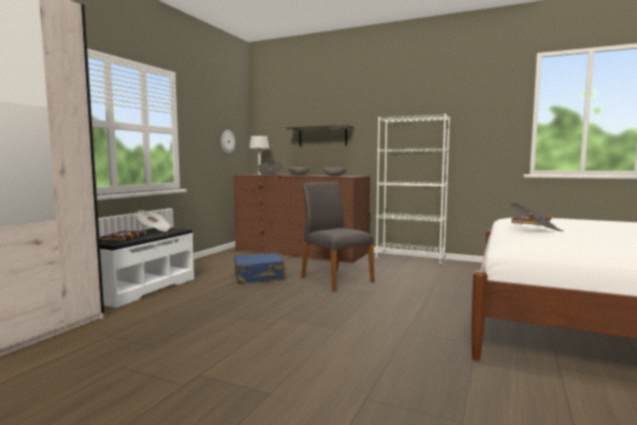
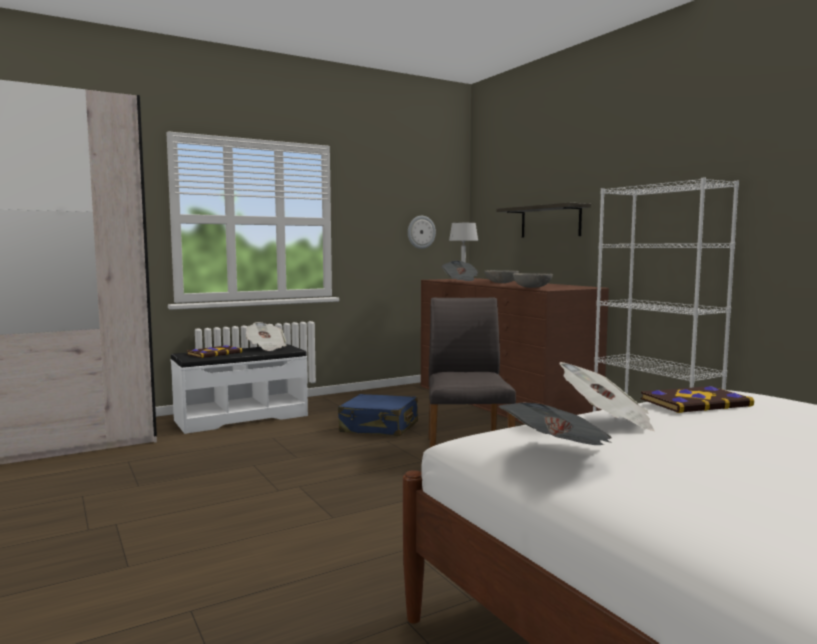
camera: 35 degrees right, 0 degrees up
none -> newspaper [499,403,612,445]

